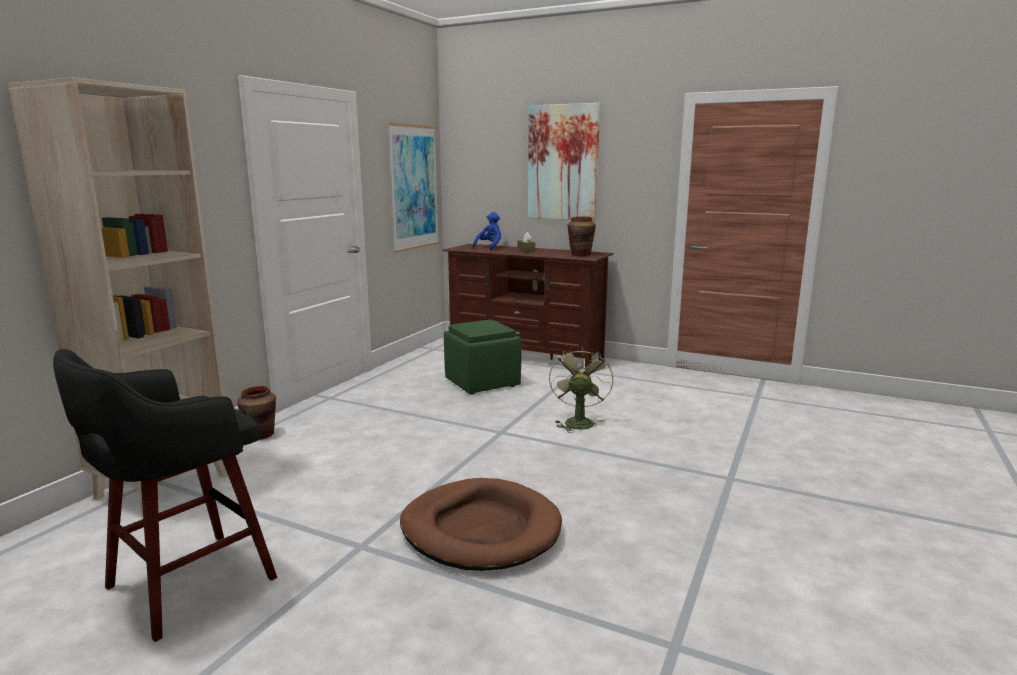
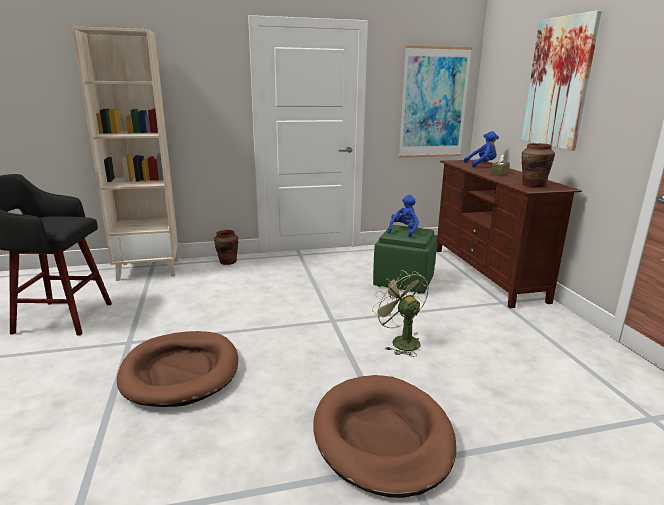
camera: 50 degrees right, 5 degrees up
green fan [549,346,614,433] -> green fan turned 90 degrees counterclockwise [372,270,429,357]
none -> brown dog bed [313,375,456,498]
none -> blue plush toy [388,195,419,238]

